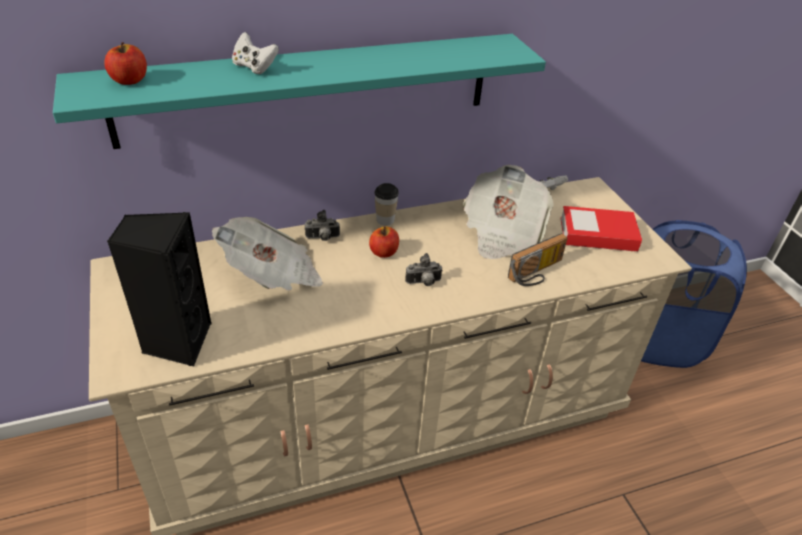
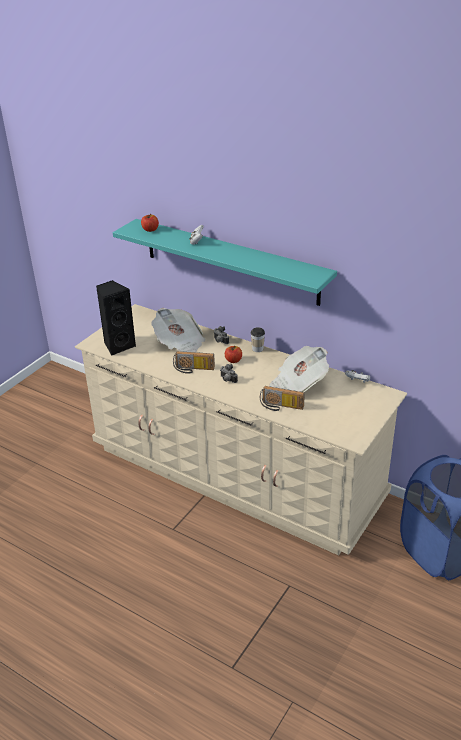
camera: 55 degrees right, 5 degrees down
book [560,206,642,252] -> none
none -> radio [173,351,215,374]

